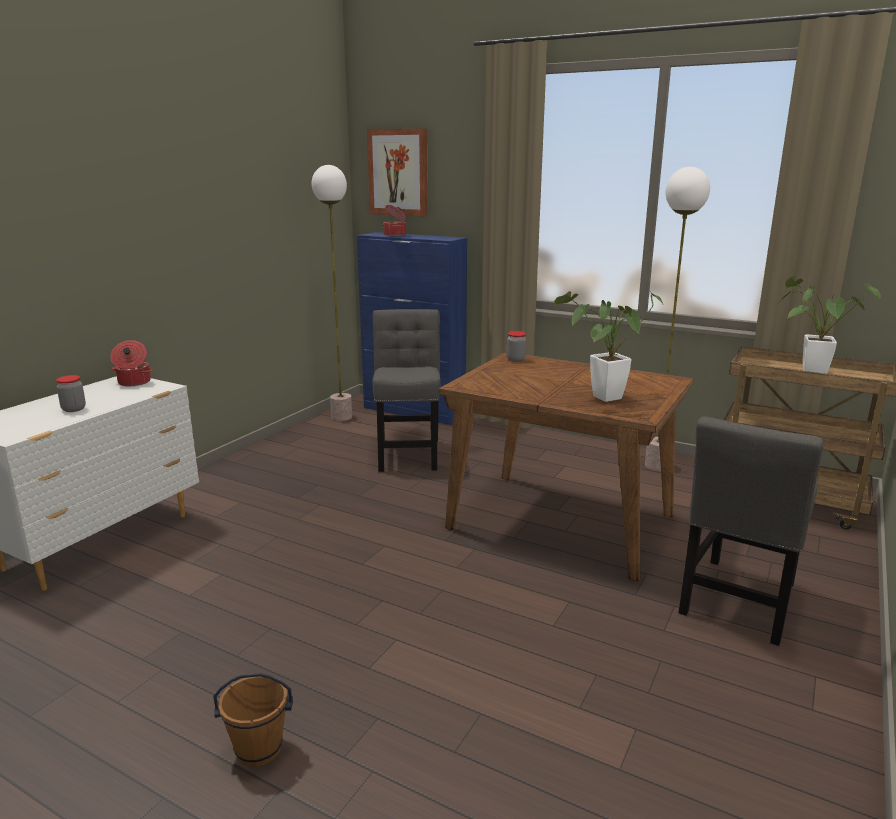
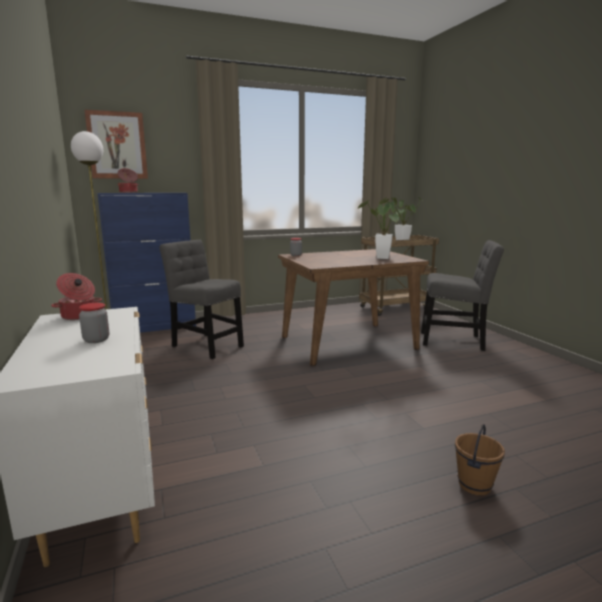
camera: 50 degrees left, 5 degrees down
floor lamp [645,167,710,471] -> none
grey chair [679,416,823,646] -> grey chair turned 60 degrees counterclockwise [421,240,504,351]

